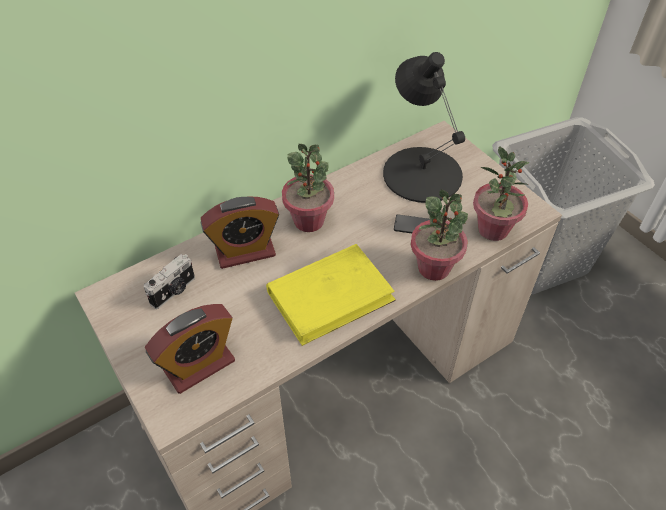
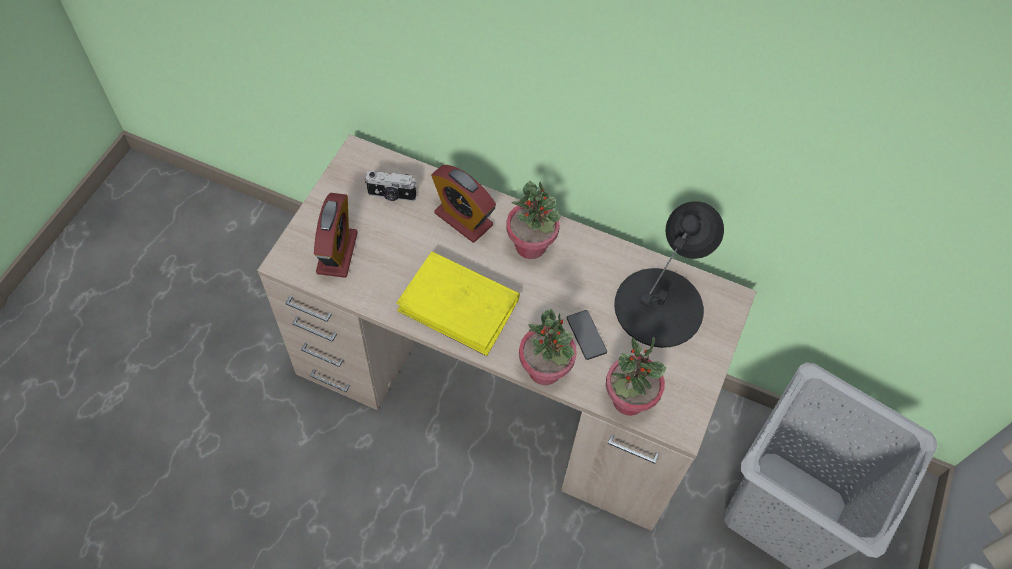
camera: 55 degrees right, 10 degrees up
alarm clock [145,304,235,394] -> alarm clock turned 105 degrees counterclockwise [314,193,358,278]

